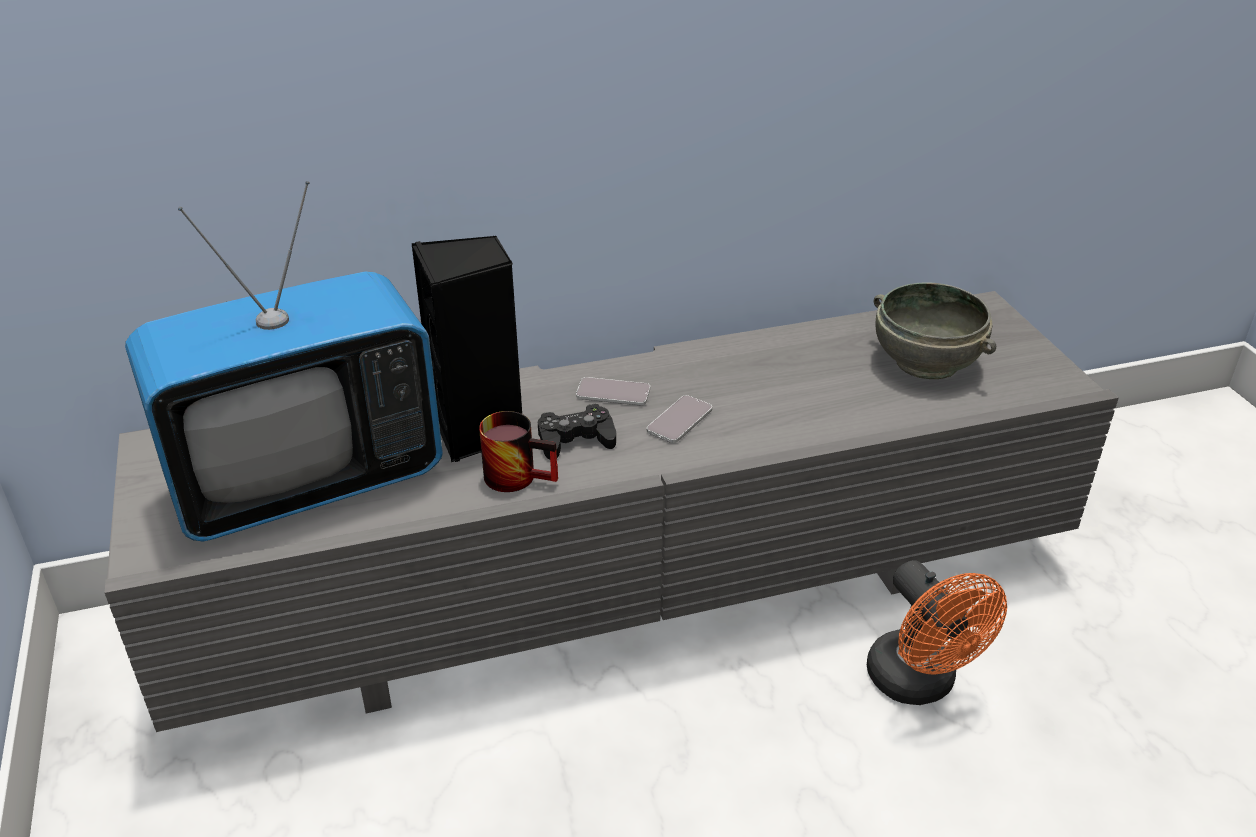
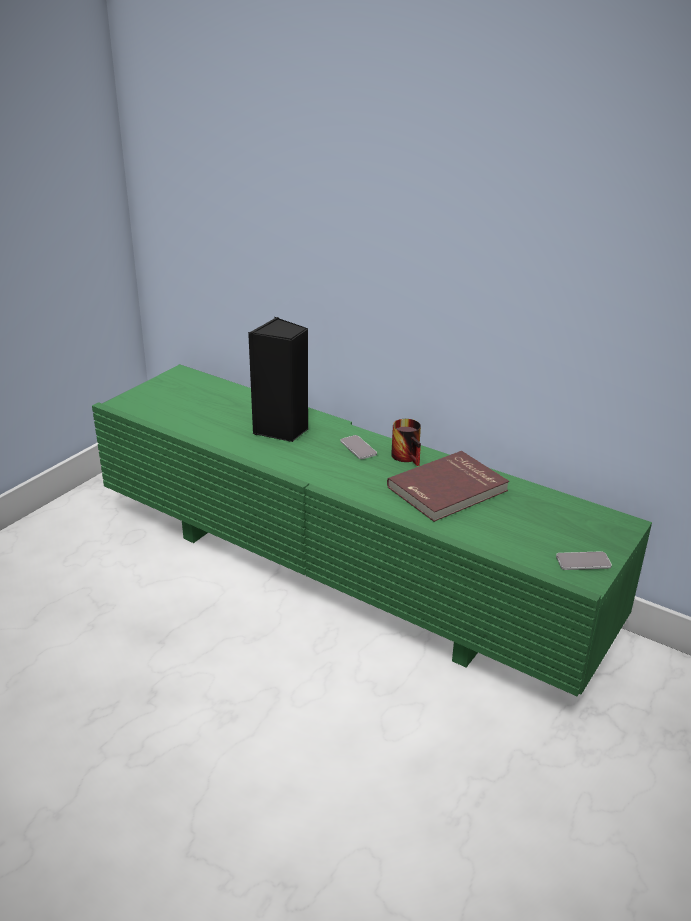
camera: 50 degrees right, 5 degrees down
grey tv stand [105,291,1119,732] -> green tv stand [92,364,652,696]
television [125,181,443,542] -> none
mug [479,411,558,492] -> mug moved to [391,419,421,466]
black game controller [538,404,616,460] -> none
phone [647,395,712,443] -> phone moved to [556,551,612,570]
orange fan [867,560,1007,705] -> none
grey bowl [873,282,996,379] -> none
none -> red book [387,451,509,522]

